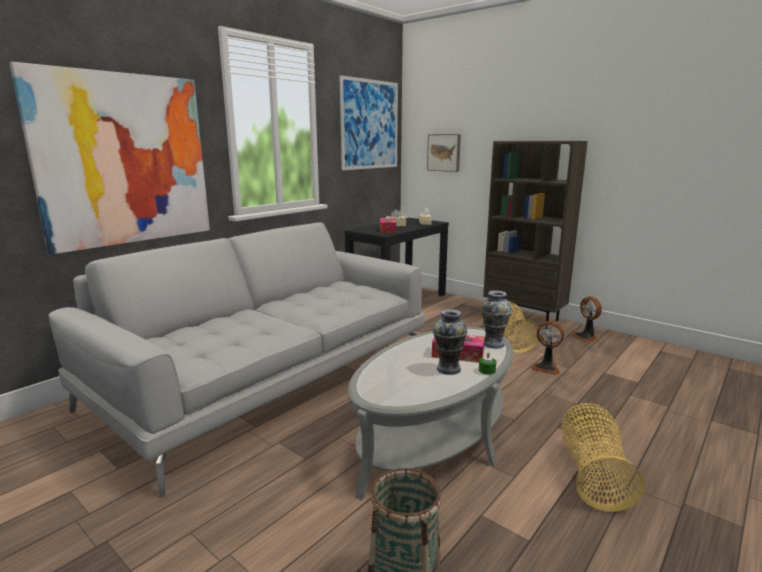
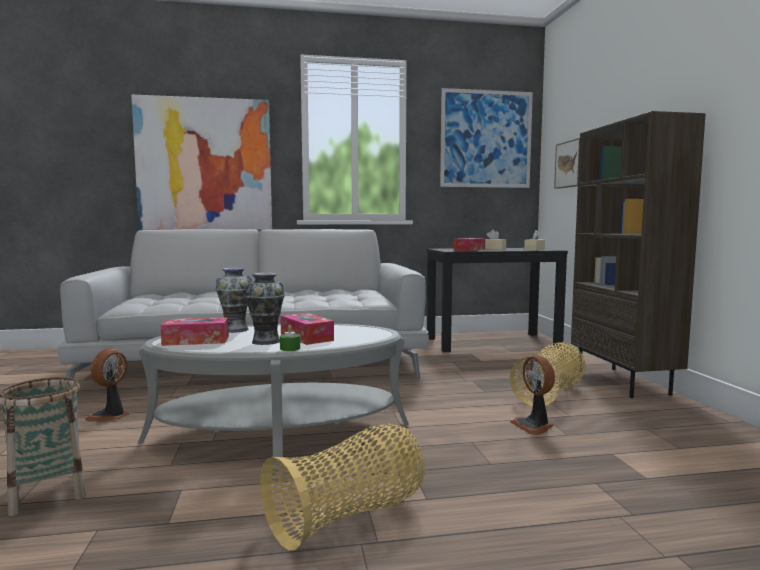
camera: 40 degrees right, 10 degrees down
vase [481,290,512,349] -> vase moved to [216,268,252,333]
fan [571,296,602,343] -> fan moved to [85,348,130,422]
none -> tissue box [160,317,229,346]

